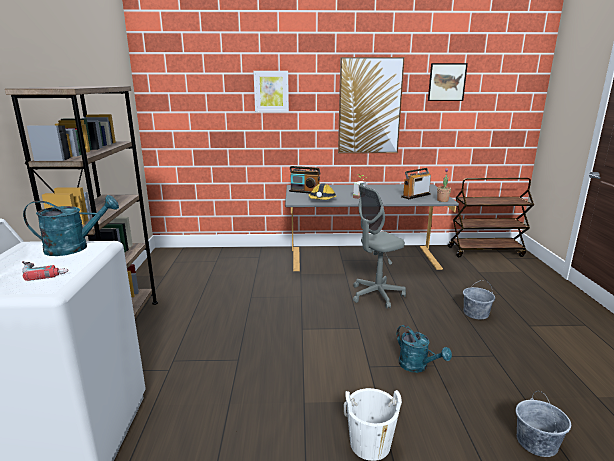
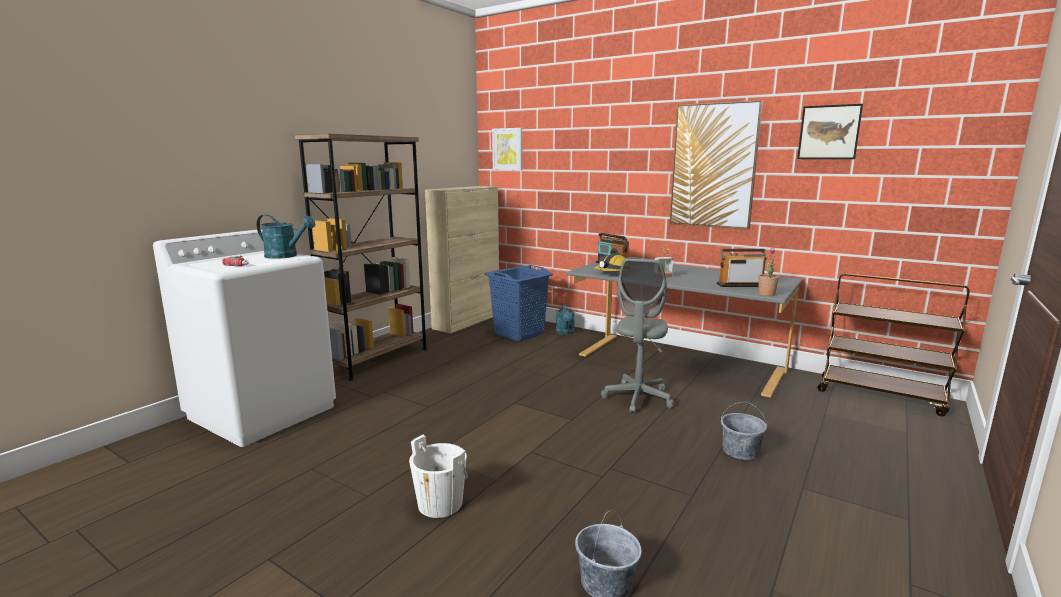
camera: 35 degrees right, 5 degrees down
picture [254,71,289,112] -> picture moved to [492,128,522,170]
grey office chair [353,185,406,309] -> grey office chair turned 75 degrees counterclockwise [601,258,674,414]
turquoise watering can [397,325,452,373] -> turquoise watering can moved to [556,304,575,335]
none -> beige cabinet [425,186,499,333]
none -> blue laundry basket [485,265,553,341]

